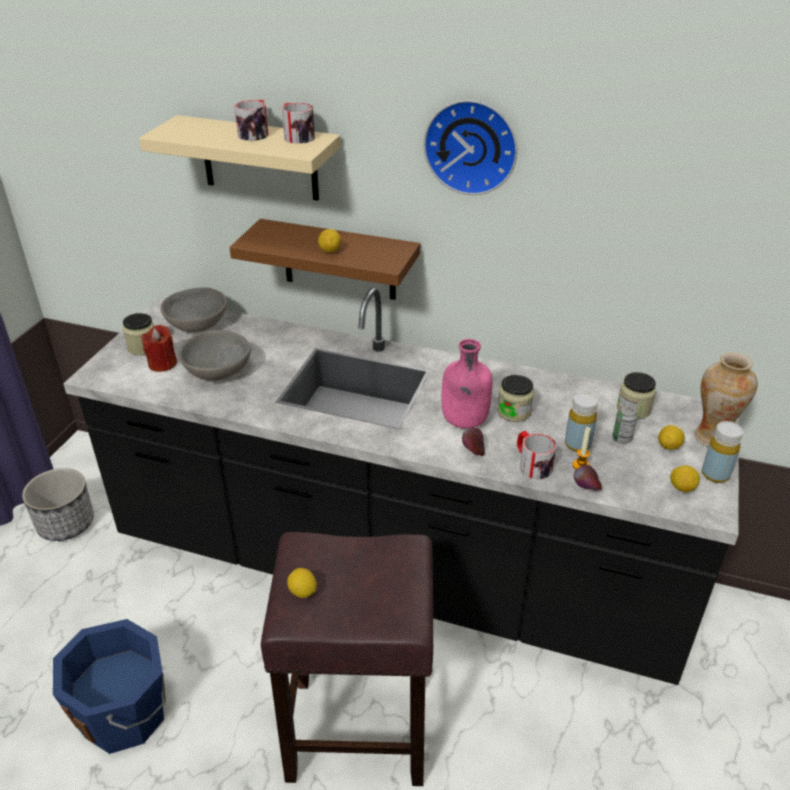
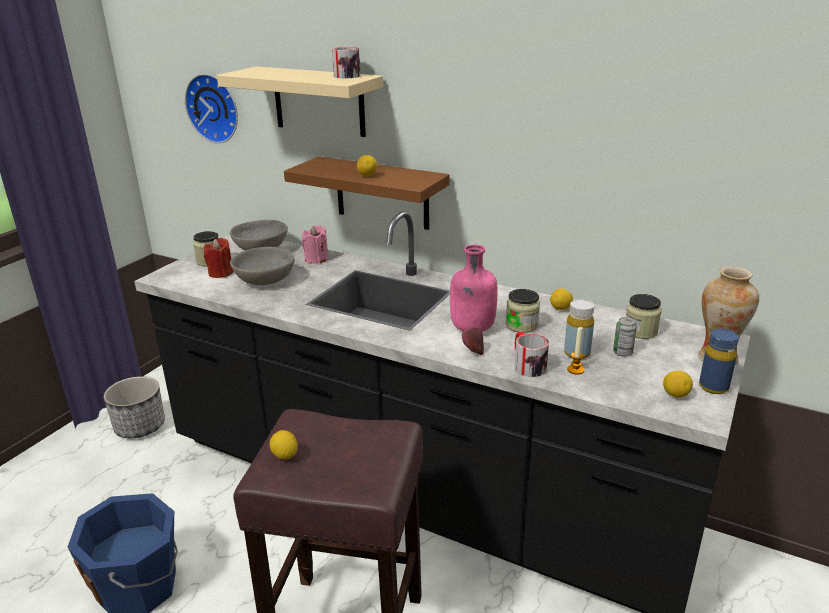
camera: 10 degrees right, 10 degrees down
mug [235,100,268,141] -> none
wall clock [424,100,518,195] -> wall clock moved to [185,74,238,143]
apple [574,464,602,491] -> none
lemon [658,425,685,450] -> lemon moved to [550,288,573,310]
yellow bottle [702,421,743,483] -> blue bottle [699,329,739,394]
none -> pink candle [302,225,328,264]

